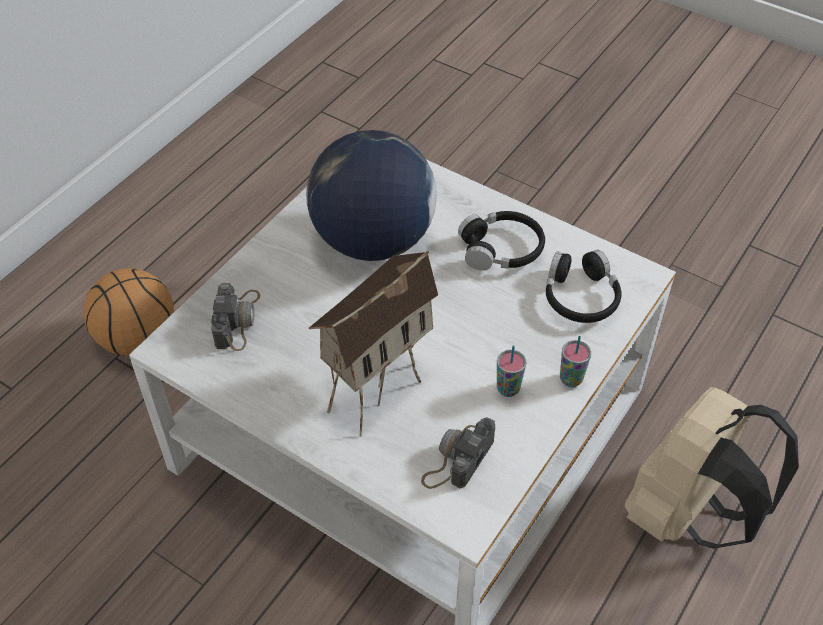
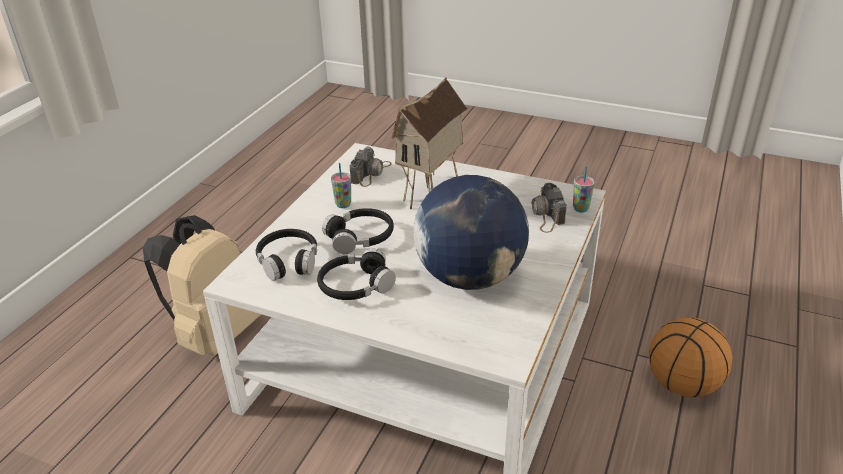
camera: 170 degrees right, 15 degrees down
cup [560,336,591,387] -> cup moved to [573,166,595,213]
none -> black headphones [322,208,394,254]

